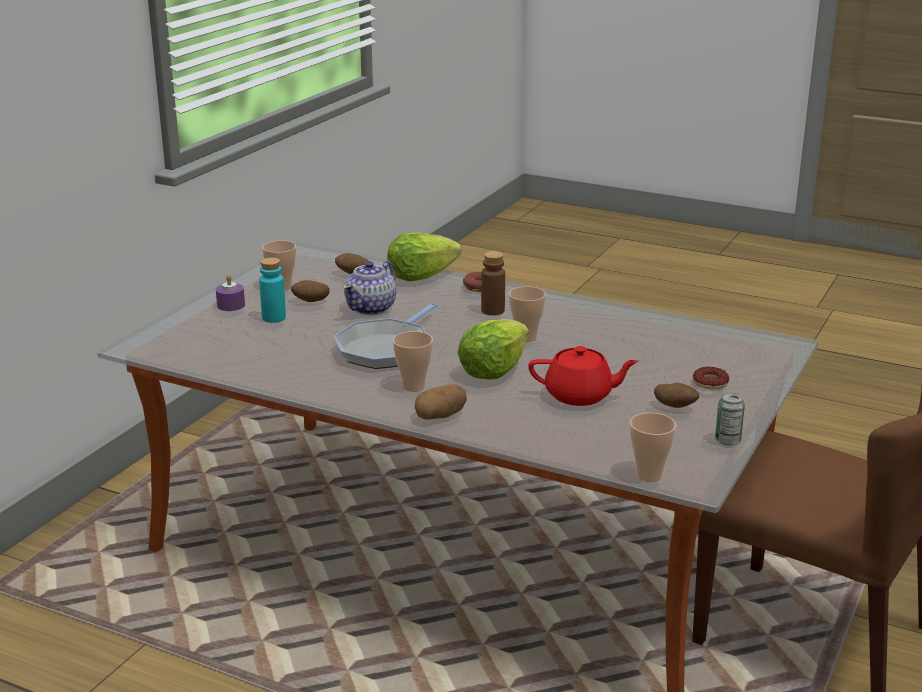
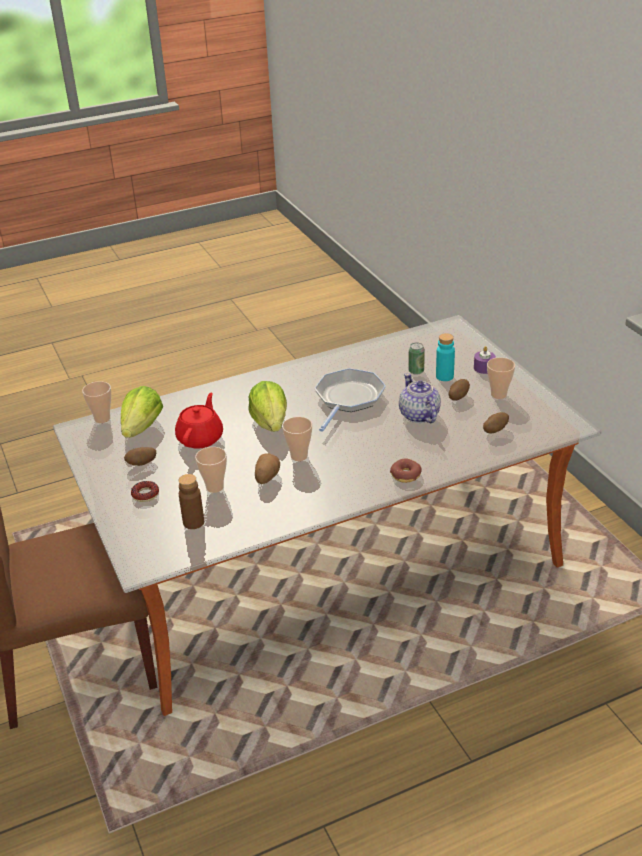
camera: 130 degrees right, 10 degrees up
frying pan [334,303,438,369] -> frying pan turned 45 degrees clockwise [314,368,386,432]
lettuce [387,233,461,281] -> lettuce moved to [121,386,163,438]
cup [393,331,433,391] -> cup moved to [195,447,227,493]
potato [415,384,467,420] -> potato moved to [255,454,280,484]
brown bottle [481,251,505,315] -> brown bottle moved to [179,474,204,529]
red teapot [528,346,639,406] -> red teapot turned 150 degrees clockwise [175,392,223,449]
can [715,393,745,446] -> can moved to [408,343,425,375]

